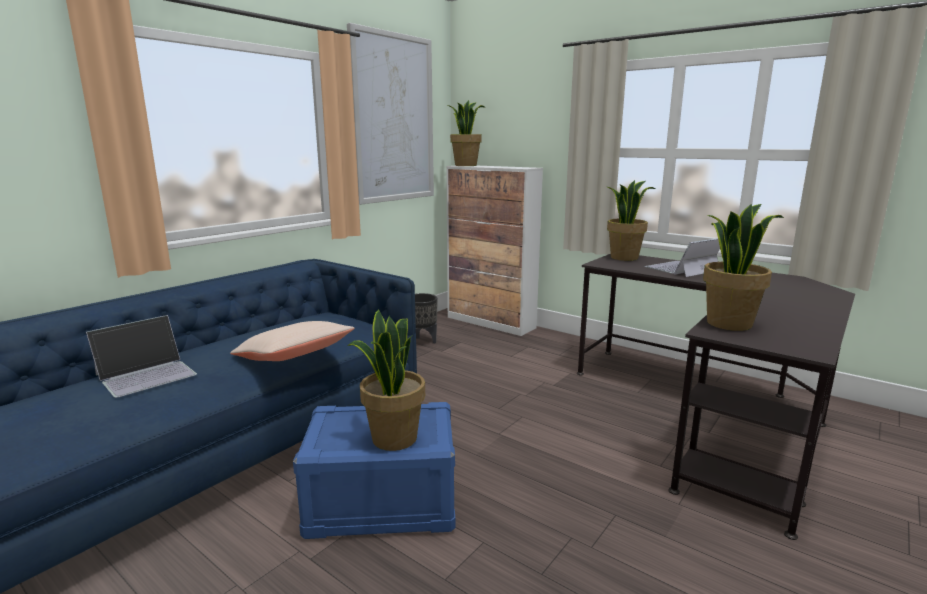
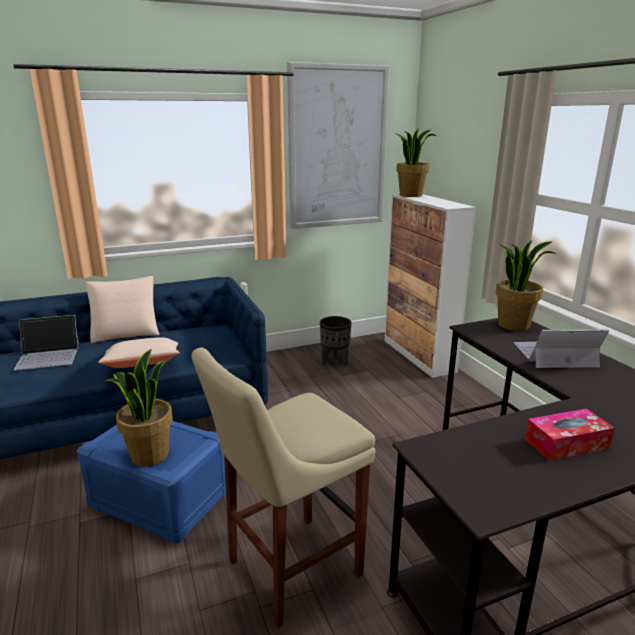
camera: 30 degrees right, 5 degrees up
potted plant [703,204,784,331] -> none
none -> beige pillow [86,276,159,343]
none -> beige stool [192,348,375,628]
none -> tissue box [525,409,615,461]

